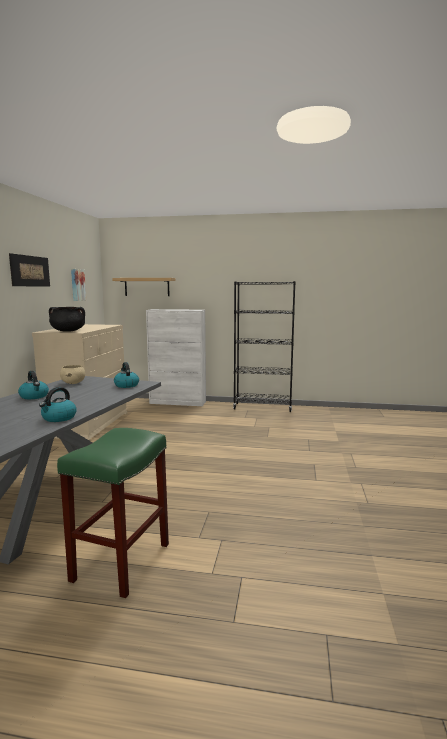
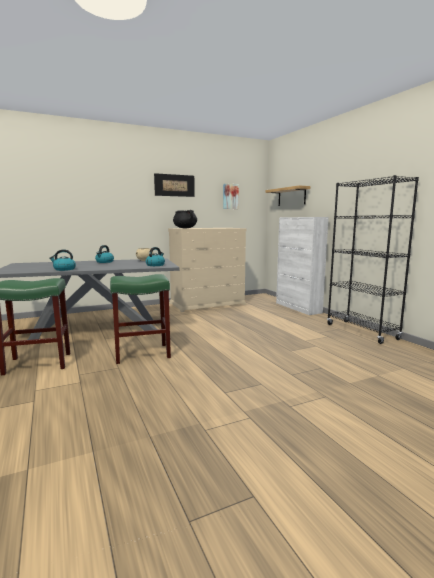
camera: 55 degrees right, 0 degrees up
none -> green stool [110,274,171,364]

